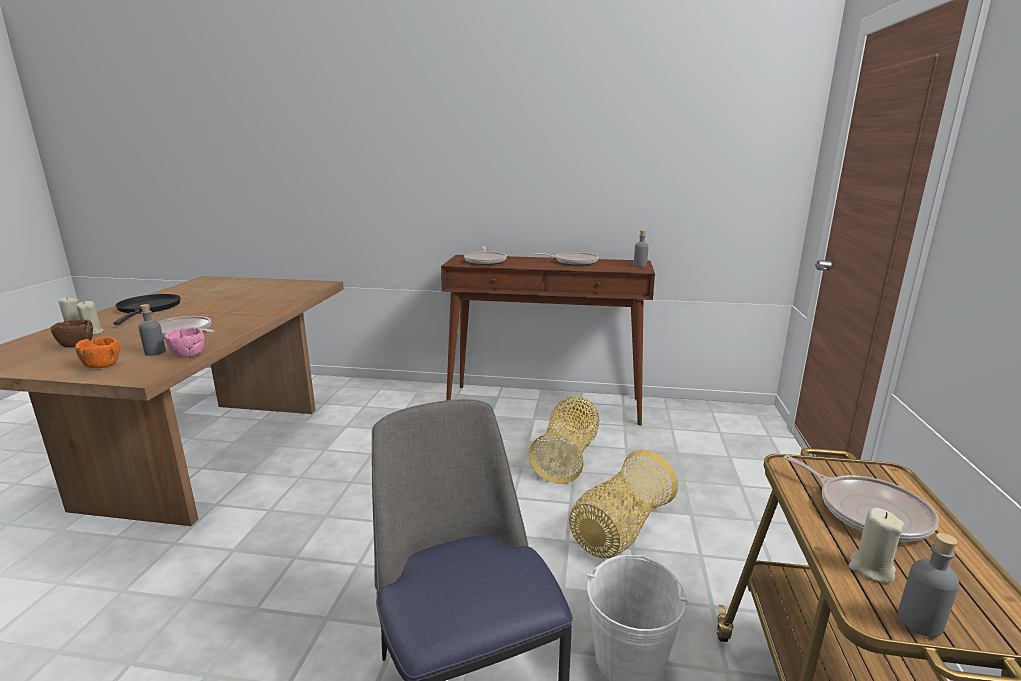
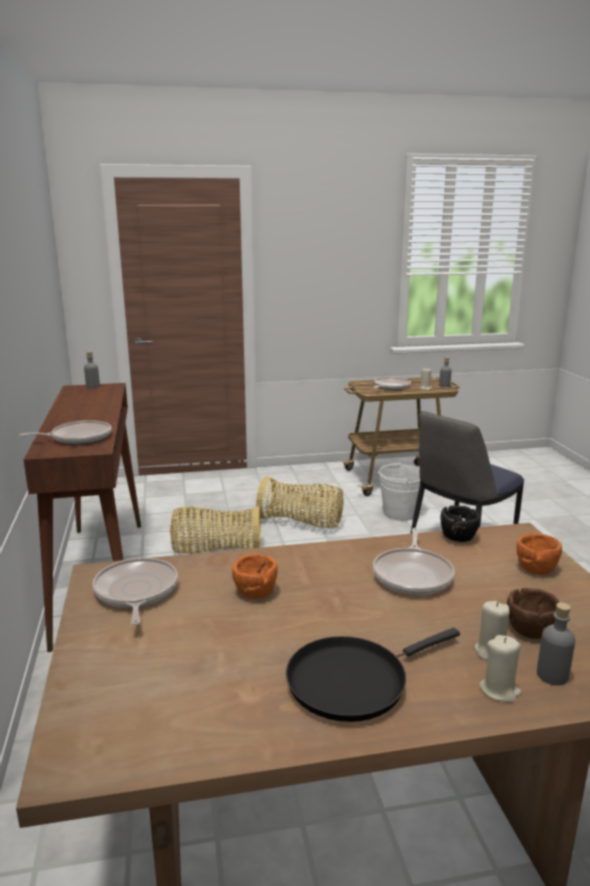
camera: 110 degrees left, 0 degrees up
grey bottle [138,304,166,356] -> grey bottle moved to [537,602,575,685]
pink bowl [165,327,205,358] -> black bowl [441,505,480,542]
frying pan [534,252,599,266] -> frying pan moved to [92,558,178,625]
none -> orange bowl [232,554,278,599]

